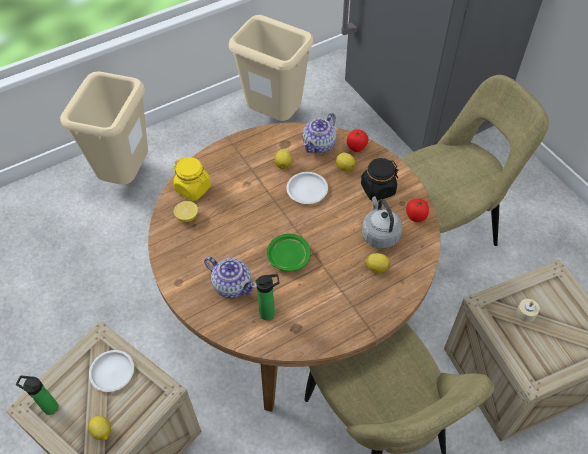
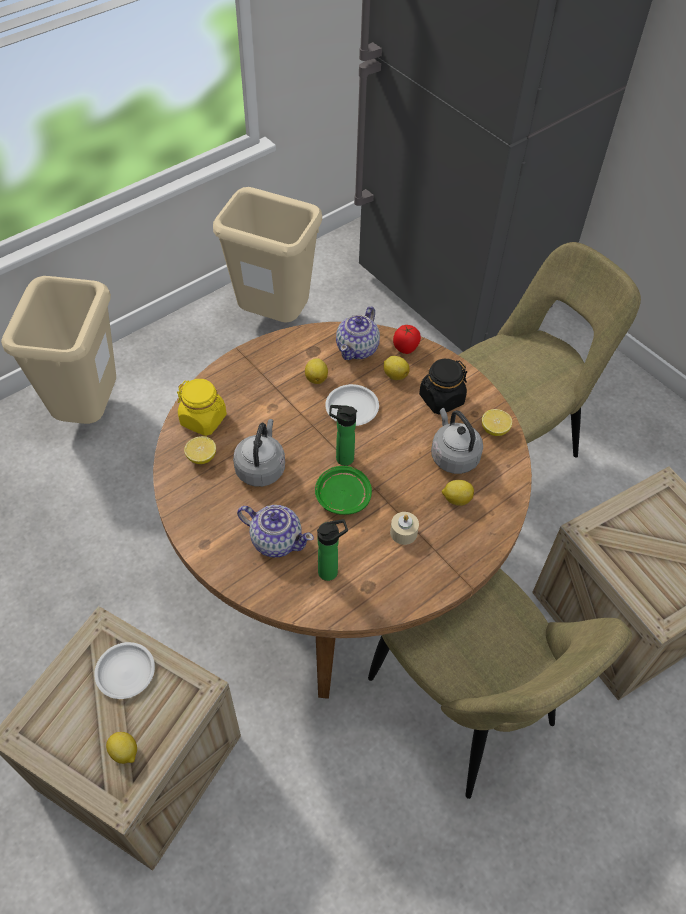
camera: 10 degrees left, 0 degrees up
bottle [16,376,59,415] -> bottle moved to [329,405,357,466]
tomato [406,199,429,222] -> lemon [482,409,512,436]
beige candle [516,299,540,322] -> beige candle moved to [390,512,419,545]
none -> grey kettle [233,419,285,487]

